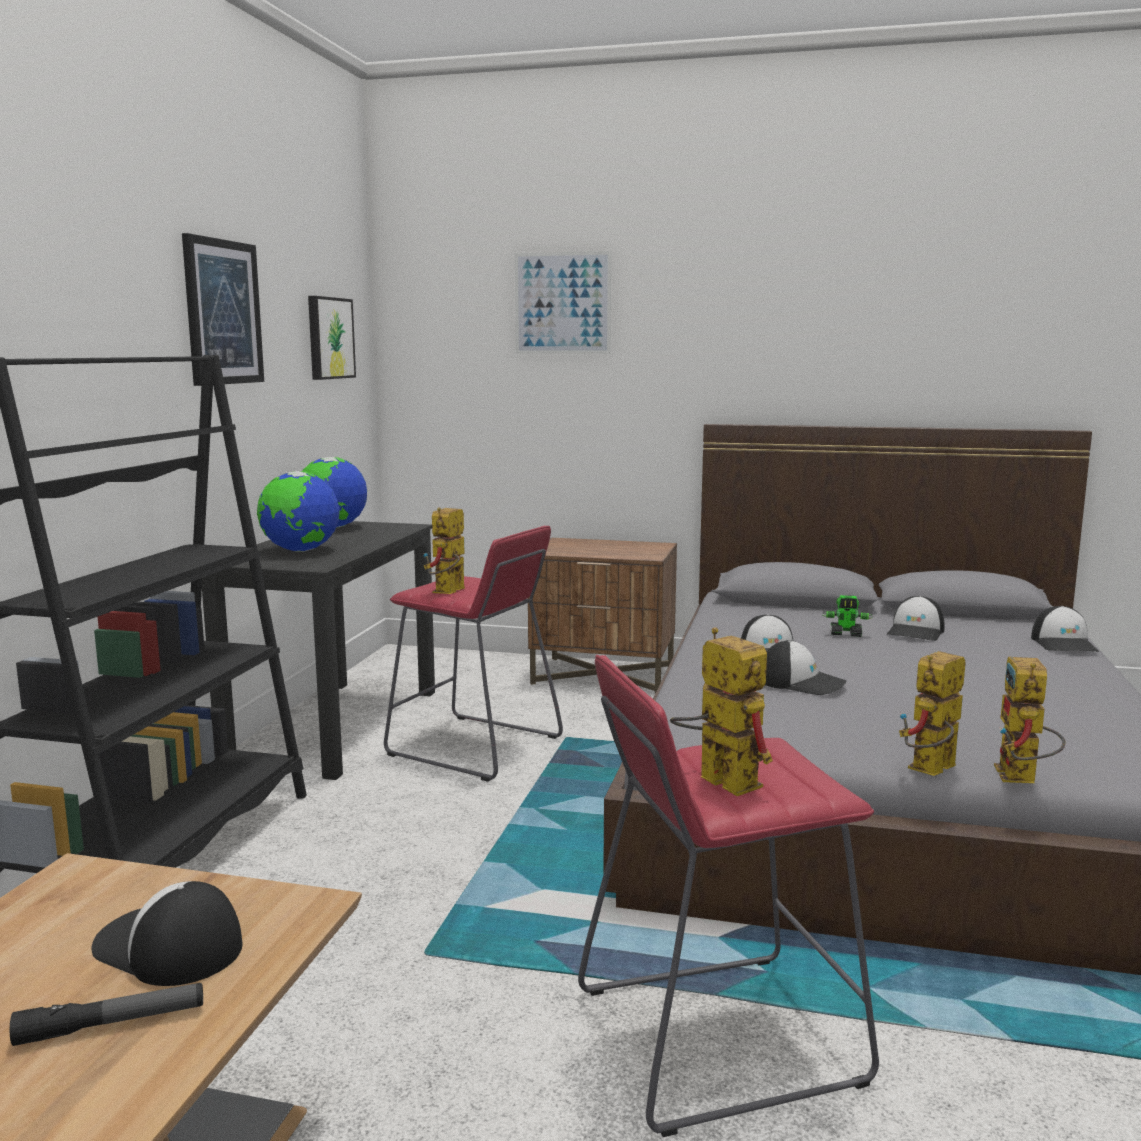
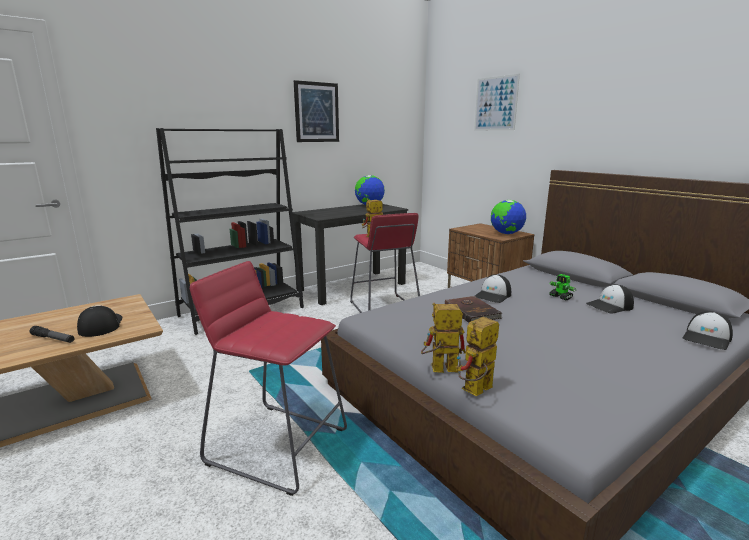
camera: 40 degrees right, 5 degrees up
globe [257,471,340,551] -> globe moved to [491,200,526,234]
picture [308,296,356,380] -> none
toy robot [670,627,773,796] -> none
cap [765,640,847,695] -> brown book [445,296,502,323]

